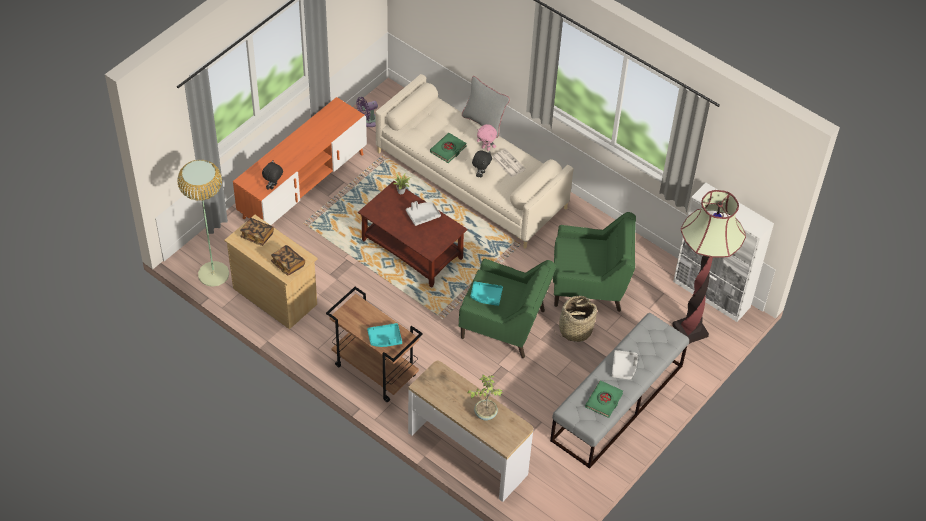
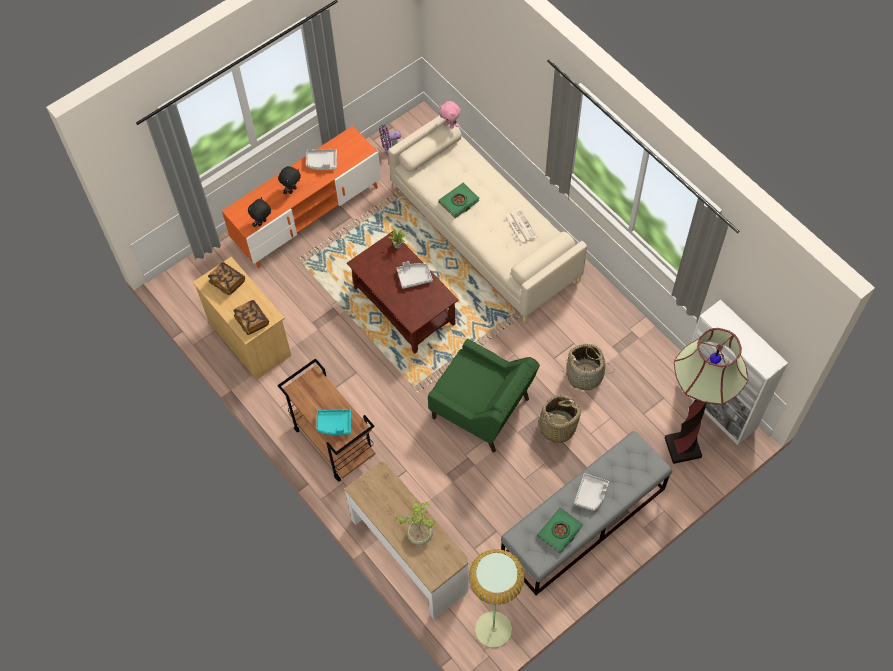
camera: 15 degrees right, 10 degrees up
floor lamp [177,160,229,287] -> floor lamp moved to [469,549,525,648]
grey pillow [462,76,510,138] -> none
turquoise tray [471,281,503,306] -> none
black plush toy [472,151,492,177] -> black plush toy moved to [278,166,301,194]
pink plush toy [477,124,497,151] -> pink plush toy moved to [439,101,461,129]
green armchair [553,212,636,312] -> basket [562,344,613,390]
none -> grey tray [306,149,337,170]

